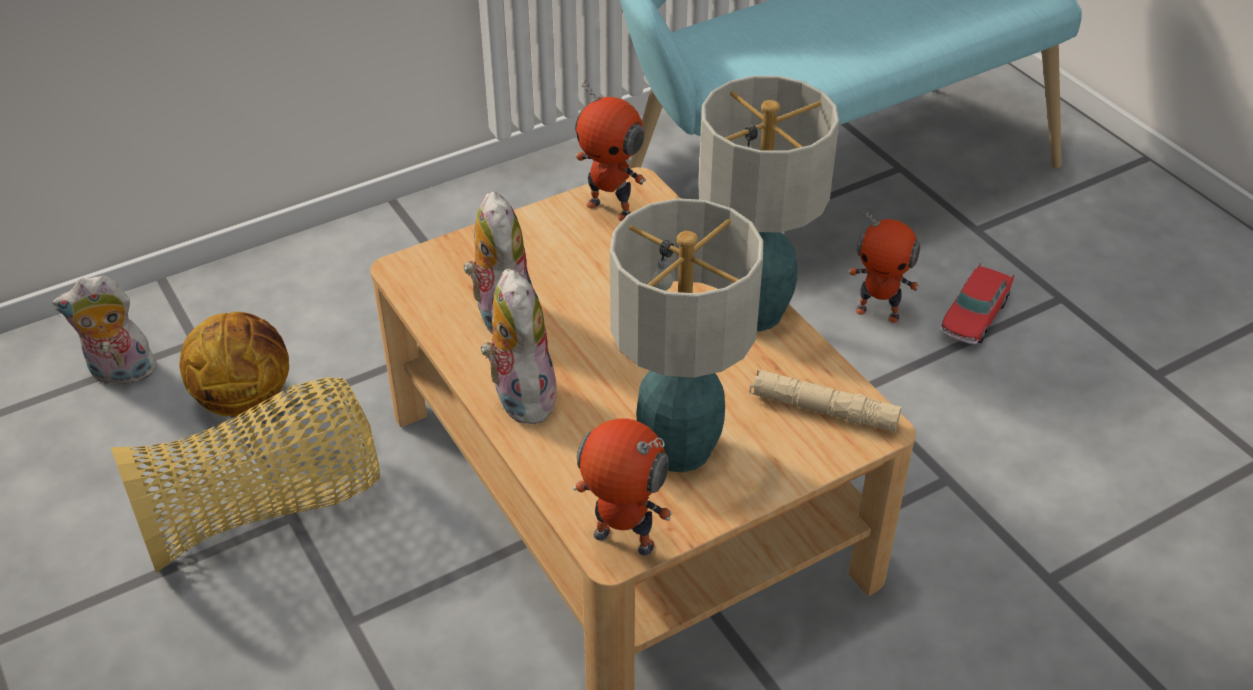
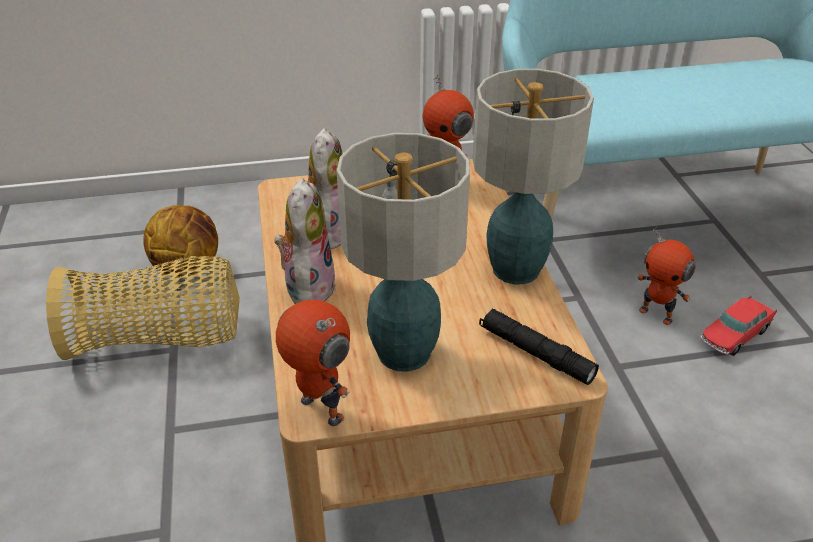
camera: 20 degrees right, 5 degrees down
plush toy [53,275,157,384] -> none
beige flashlight [749,370,902,432] -> black flashlight [479,309,599,385]

